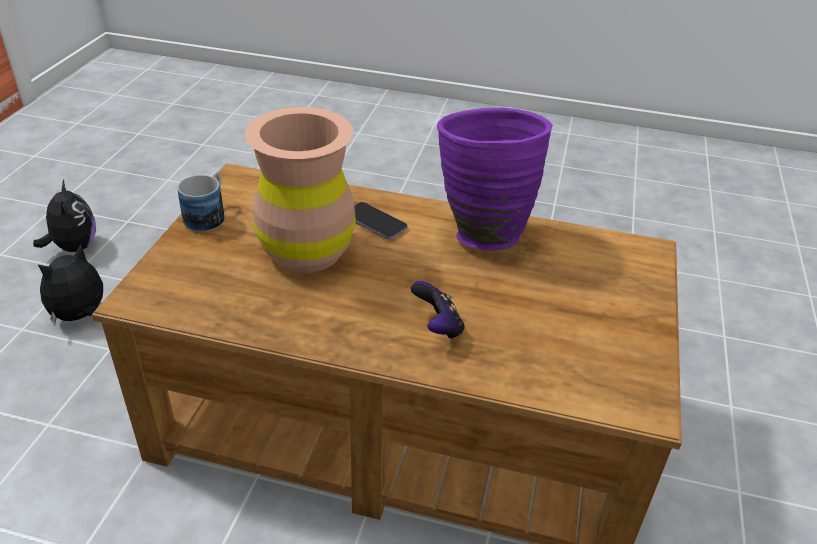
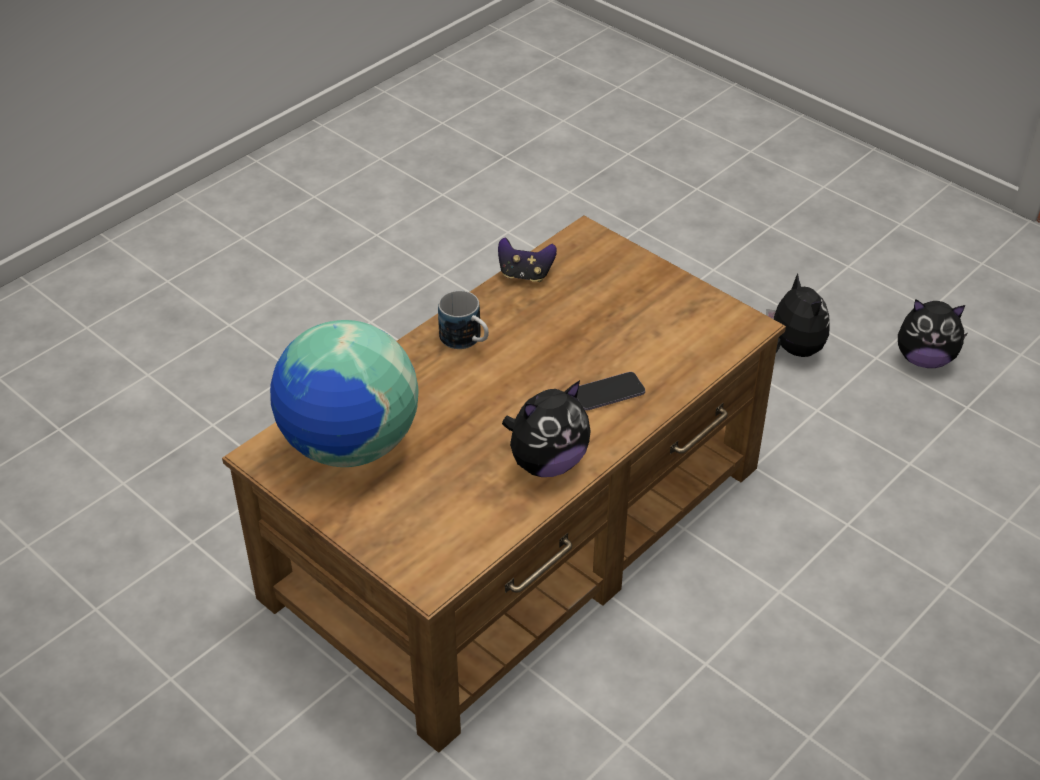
camera: 120 degrees right, 5 degrees up
mug [178,171,224,232] -> mug moved to [438,290,489,349]
brown vase [245,107,355,273] -> none
game controller [411,281,465,339] -> game controller moved to [498,237,557,282]
purple vase [437,107,553,251] -> plush toy [502,380,591,477]
none -> globe [270,320,418,467]

